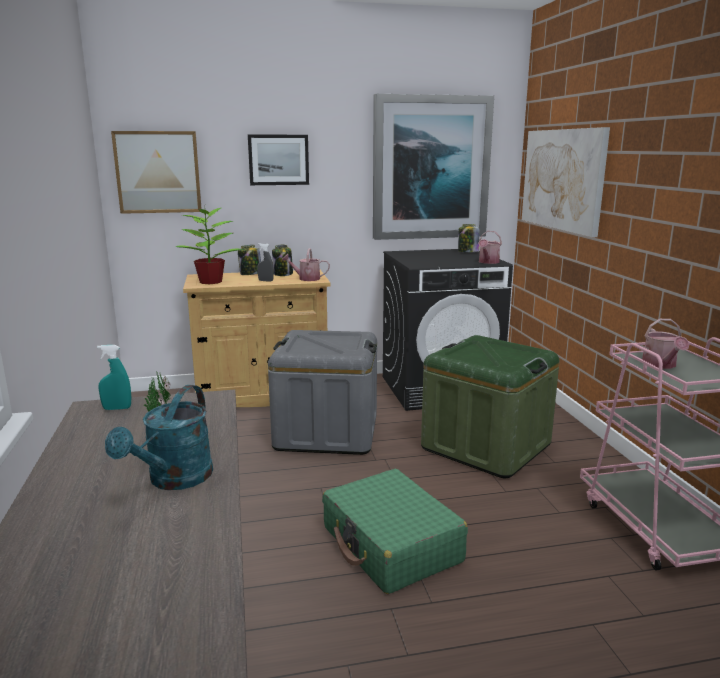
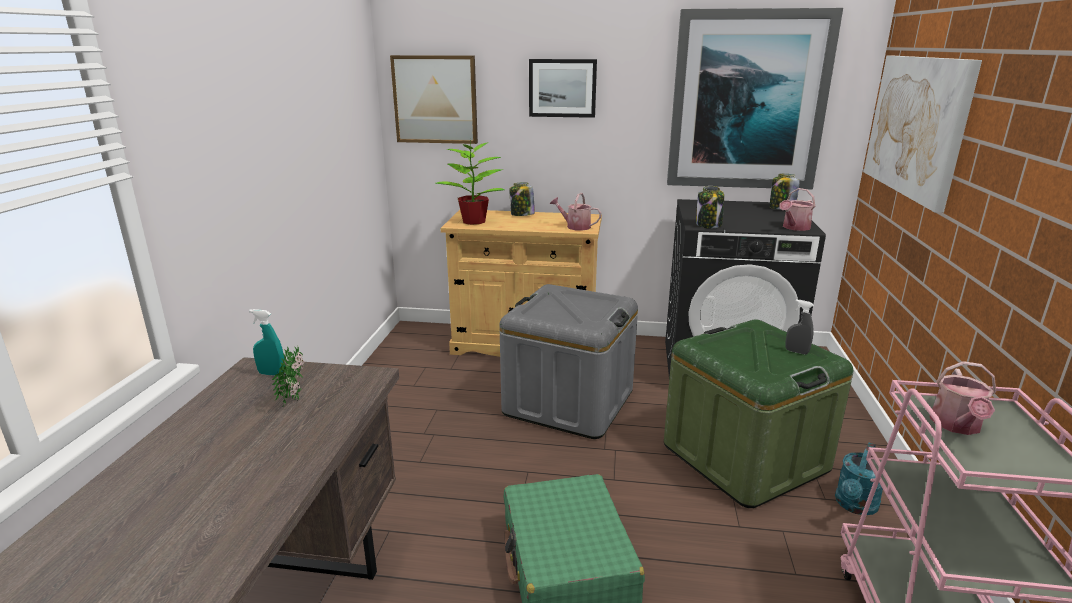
camera: 20 degrees right, 5 degrees up
turquoise watering can [105,385,213,490] -> turquoise watering can moved to [835,443,883,515]
grey spray bottle [257,243,274,282] -> grey spray bottle moved to [786,300,814,355]
jar [272,244,293,276] -> jar moved to [696,186,724,228]

